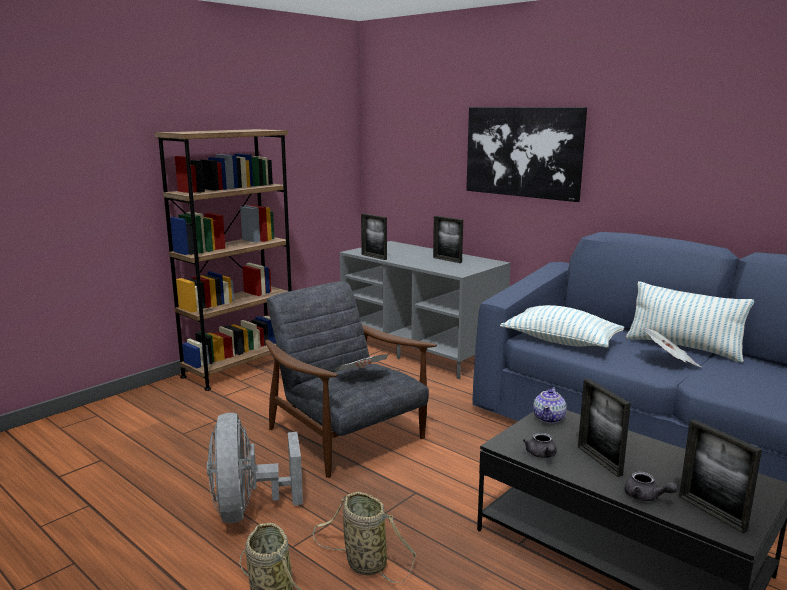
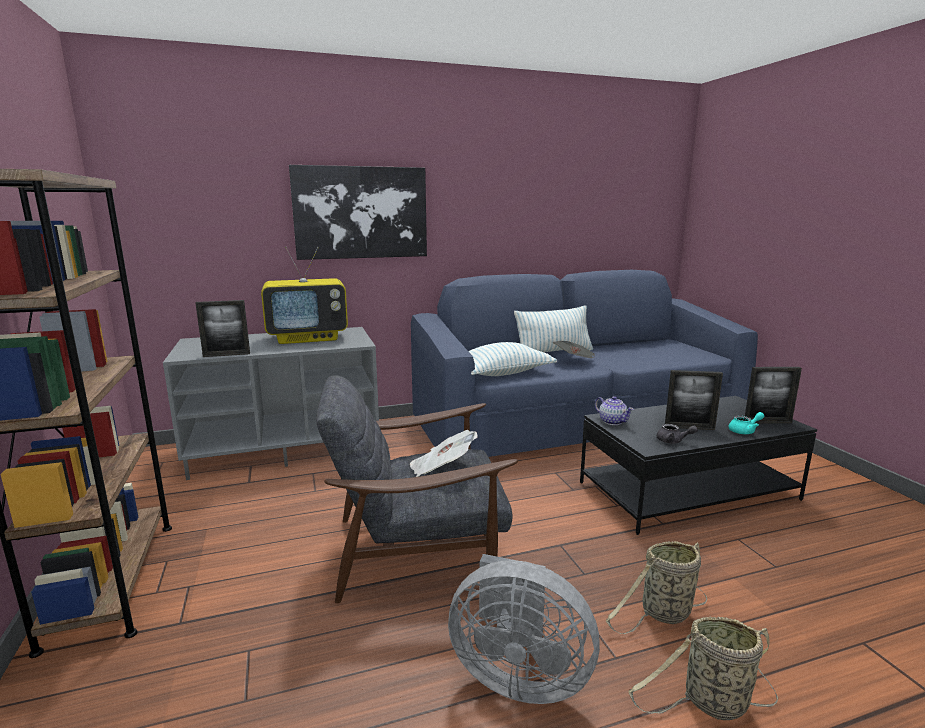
camera: 60 degrees left, 0 degrees up
picture frame [433,216,463,263] -> television [261,246,348,344]
grey teapot [625,471,678,501] -> turquoise teapot [729,412,764,434]

